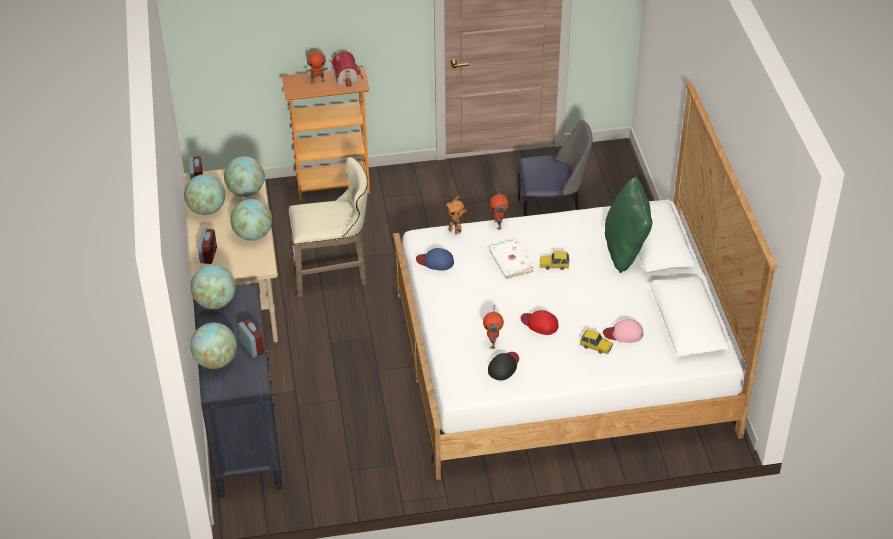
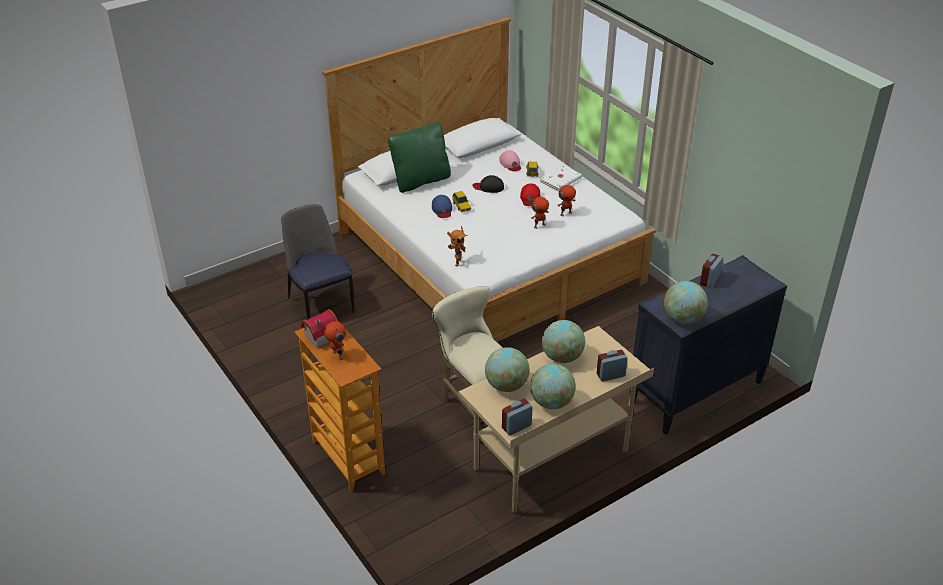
camera: 115 degrees left, 5 degrees down
globe [190,323,237,369] -> none
blue cap [416,248,454,270] -> blue cap moved to [432,195,452,218]
black cap [488,352,519,380] -> black cap moved to [473,175,504,193]
white book [489,240,534,279] -> white book moved to [540,165,582,191]
toy robot [490,188,509,230] -> toy robot moved to [531,197,549,229]

